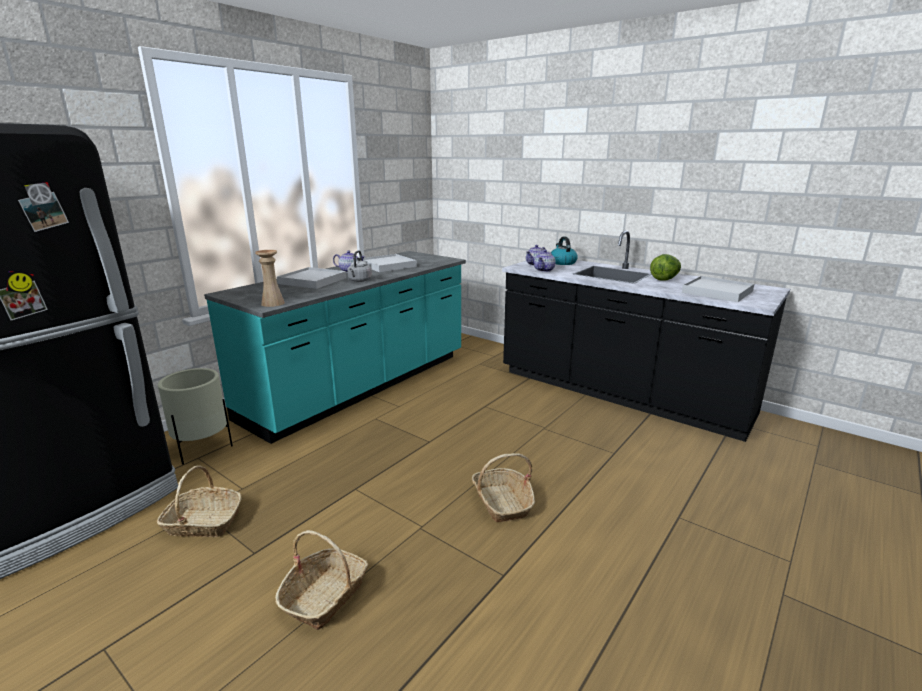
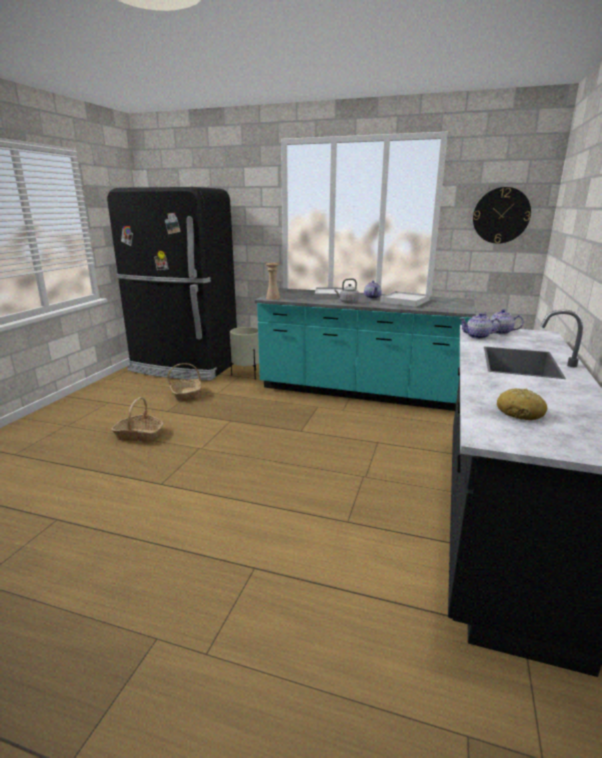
camera: 70 degrees right, 0 degrees up
basket [472,453,535,522] -> none
kettle [551,237,578,265] -> none
lettuce [650,254,681,281] -> none
white tray [682,276,754,302] -> bread [497,388,547,420]
none -> wall clock [473,187,531,244]

